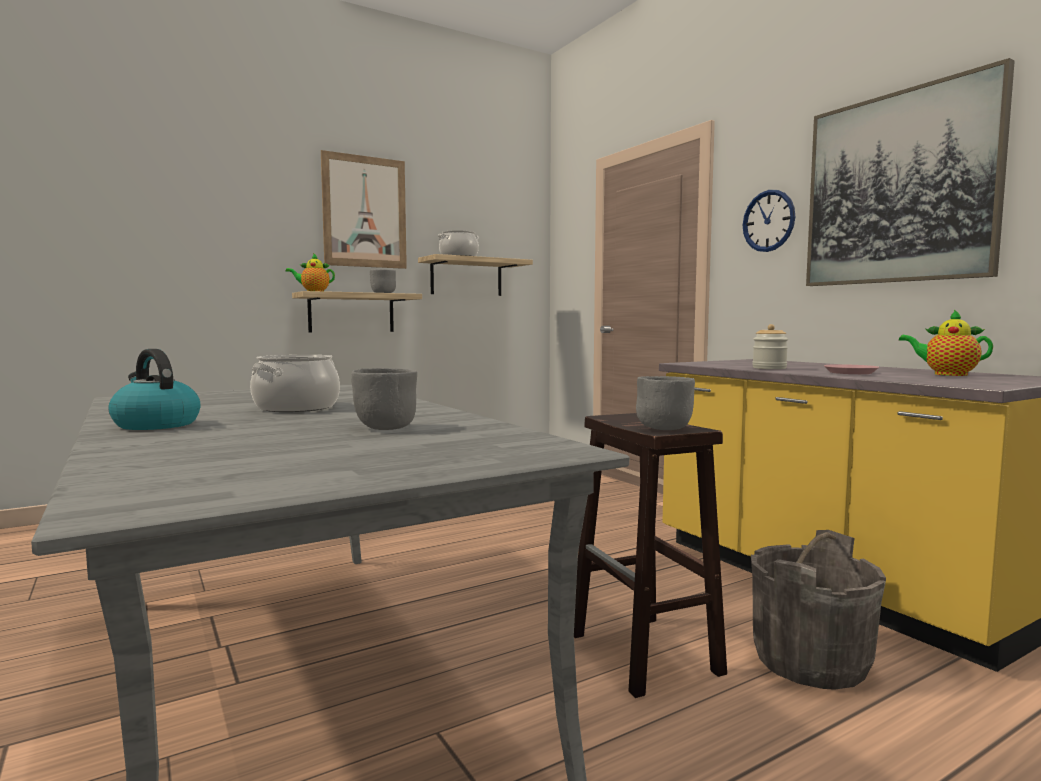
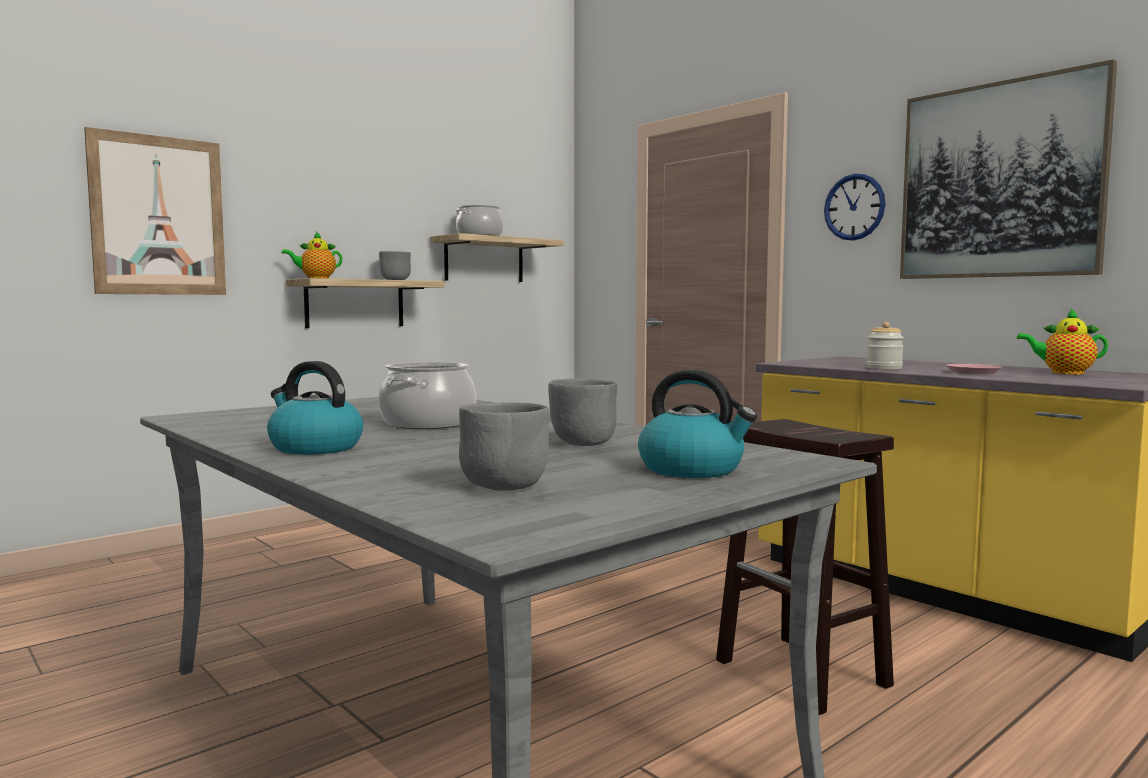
camera: 10 degrees left, 0 degrees up
picture [321,150,407,269] -> picture moved to [84,127,226,295]
grey bowl [636,376,695,430] -> grey bowl moved to [459,402,549,491]
grey bucket [751,530,886,690] -> none
none -> kettle [638,370,757,478]

